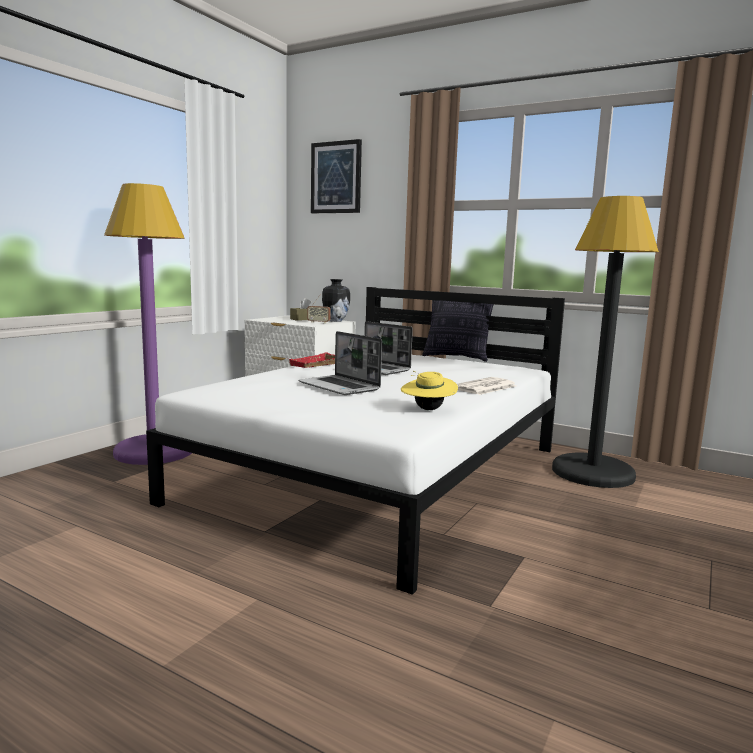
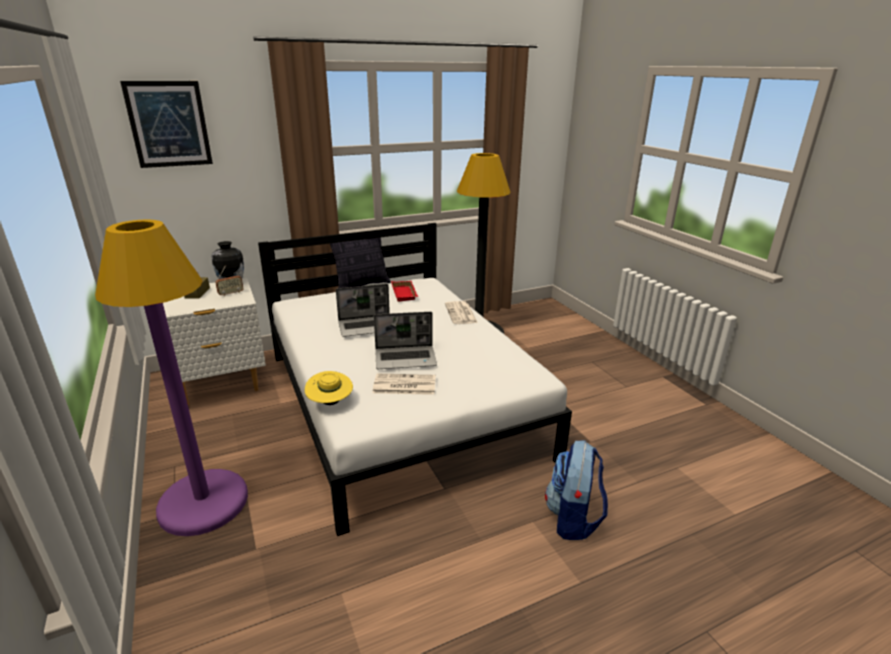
camera: 55 degrees left, 15 degrees up
red tray [289,352,335,368] -> red tray moved to [391,281,418,302]
yellow hat [401,371,458,410] -> yellow hat moved to [305,371,353,405]
none -> newspaper [372,374,436,395]
none -> backpack [545,440,608,540]

